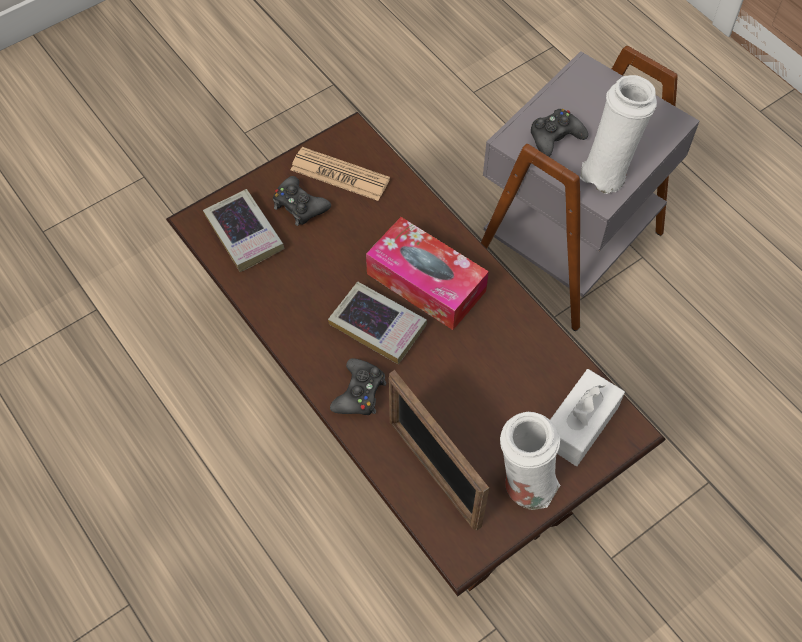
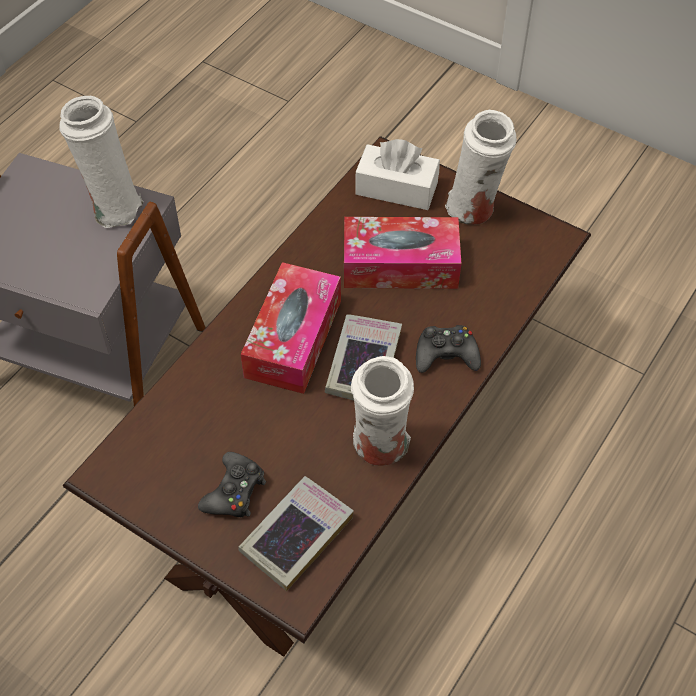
camera: 110 degrees left, 5 degrees down
newspaper [291,147,390,201] -> none
picture frame [389,370,489,531] -> none
black game controller [531,109,588,157] -> none
none -> tissue box [344,217,461,289]
none -> white vase [351,356,414,466]

